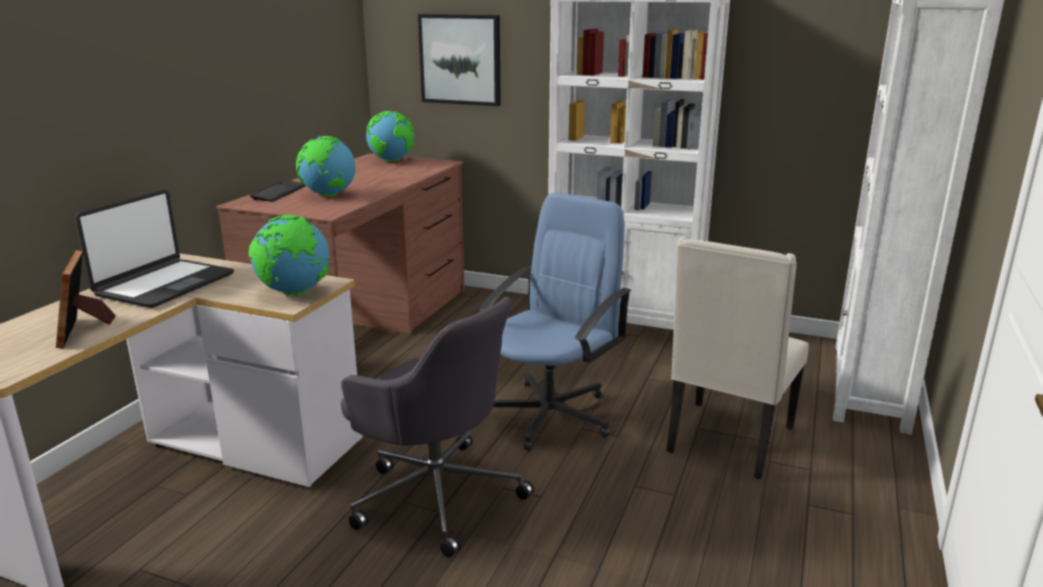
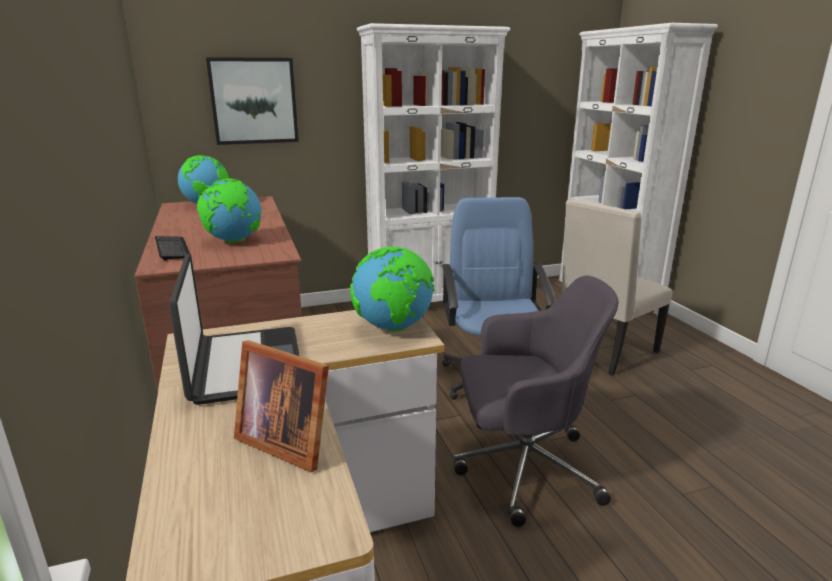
camera: 40 degrees left, 0 degrees up
beige chair [667,237,809,479] -> beige chair turned 60 degrees clockwise [562,198,672,375]

